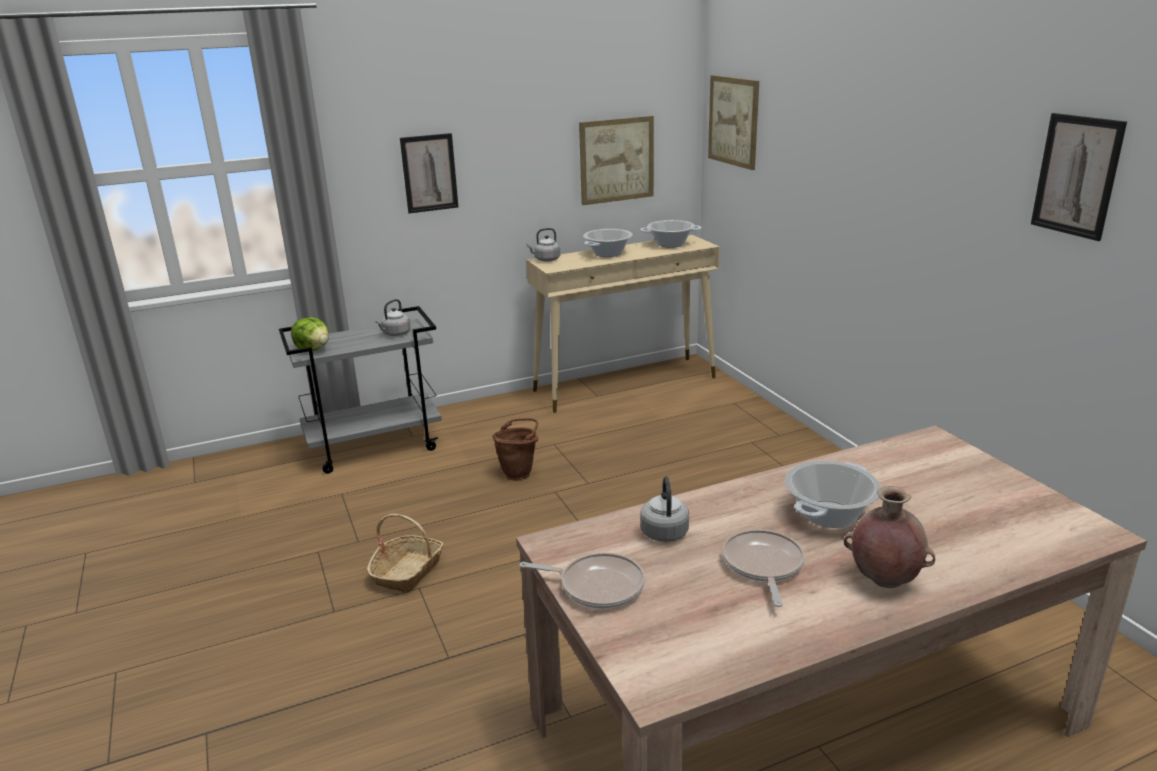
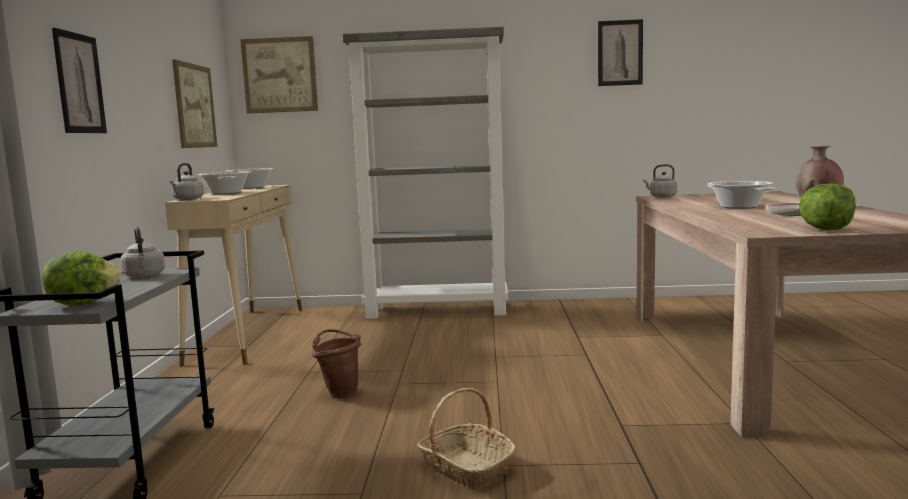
camera: 65 degrees left, 15 degrees down
frying pan [520,552,645,609] -> lettuce [799,183,856,230]
grey kettle [640,476,689,542] -> grey kettle moved to [643,164,677,198]
none -> grey bookcase [343,27,508,319]

